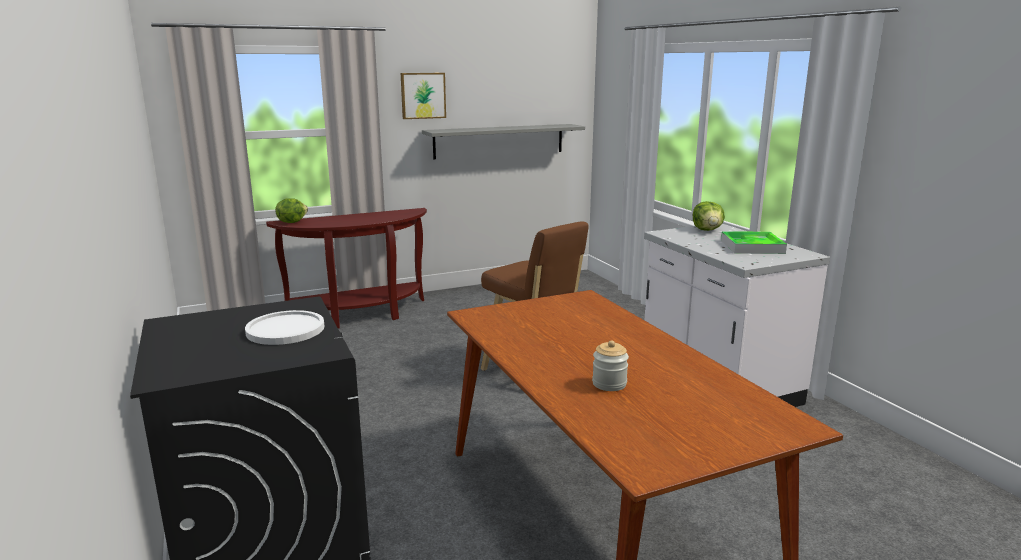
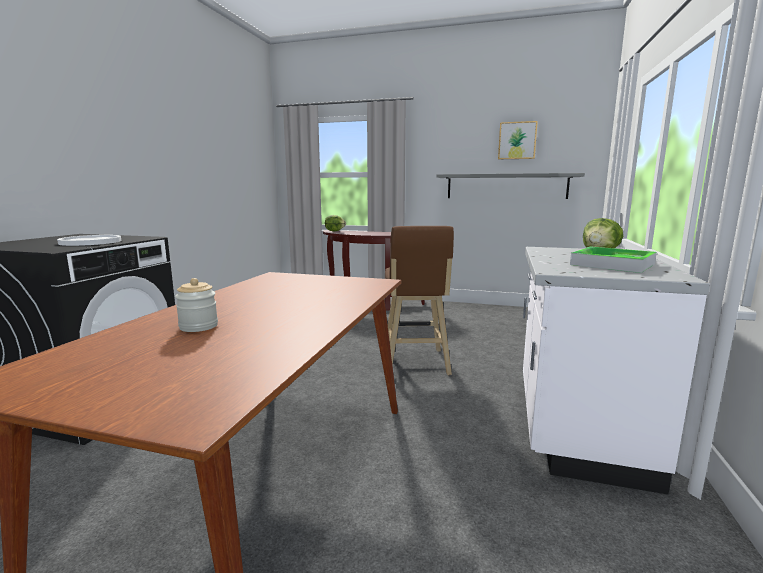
camera: 40 degrees right, 5 degrees down
picture [401,73,446,119] -> picture moved to [498,121,538,159]

